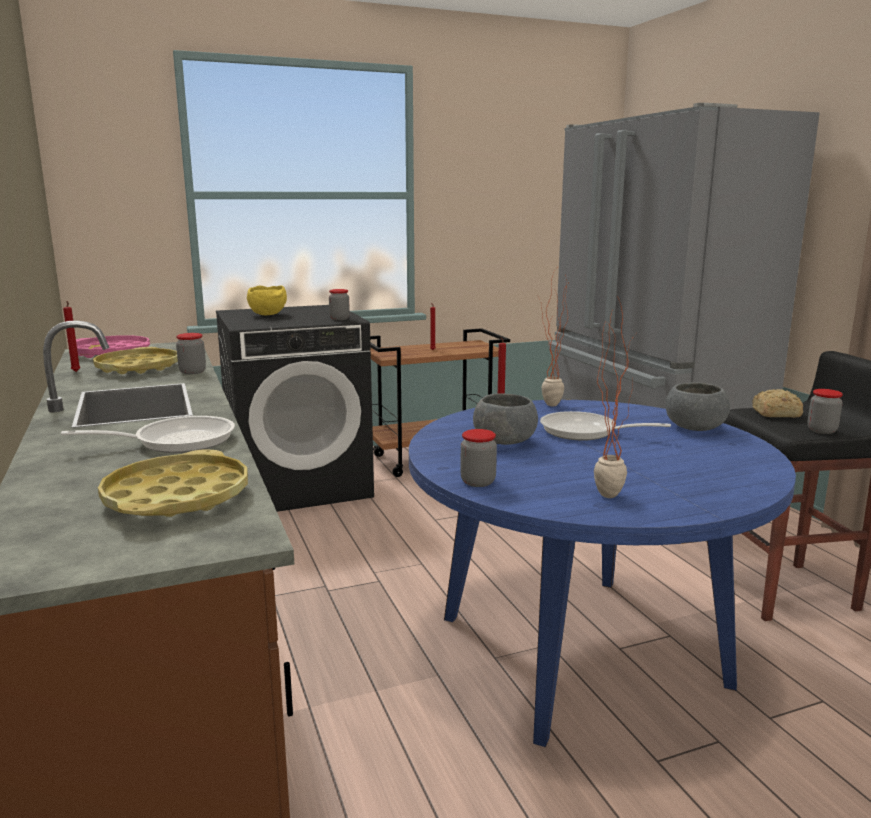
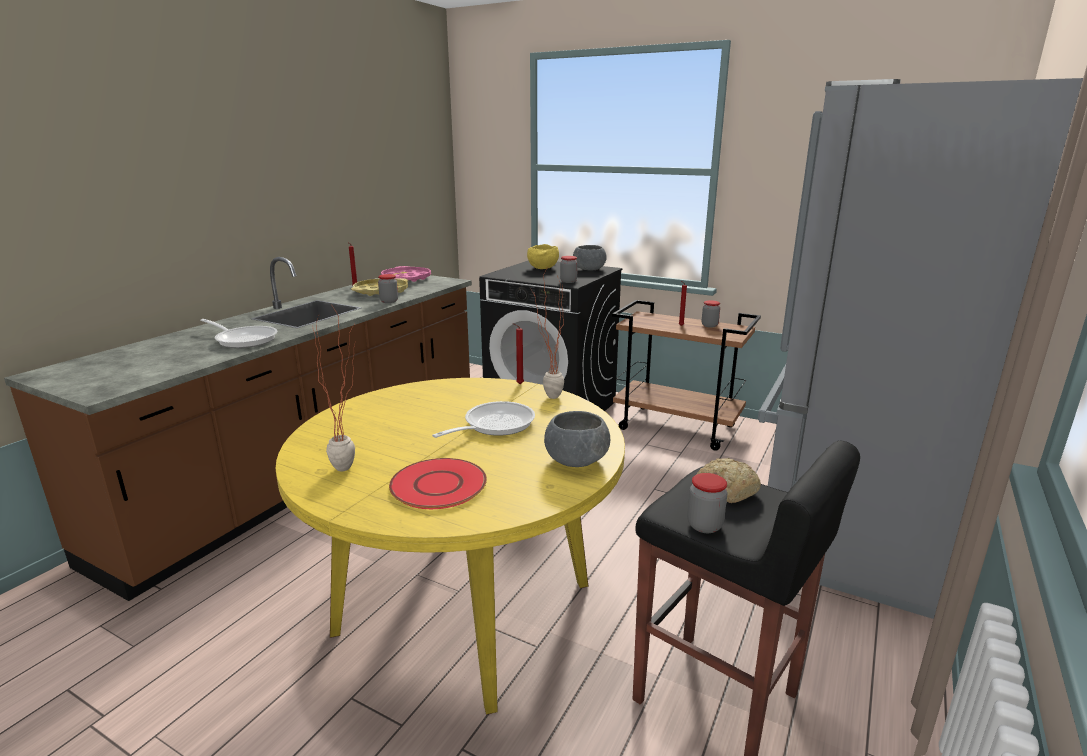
camera: 50 degrees right, 5 degrees up
yellow tray [98,450,248,517] -> none
blue dining table [409,400,796,747] -> yellow dining table [275,378,625,715]
jar [460,429,497,487] -> jar moved to [702,300,720,328]
grey bowl [473,393,538,445] -> grey bowl moved to [573,245,607,271]
frying pan [540,411,671,441] -> frying pan turned 60 degrees clockwise [432,401,535,438]
none -> red plate [389,458,487,509]

